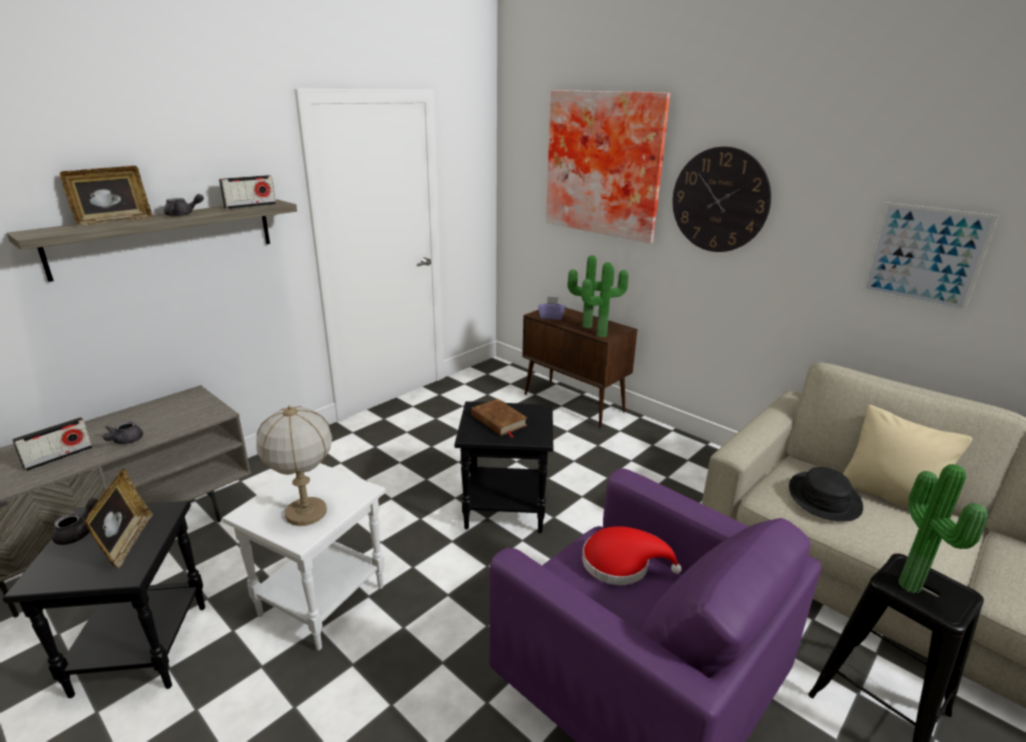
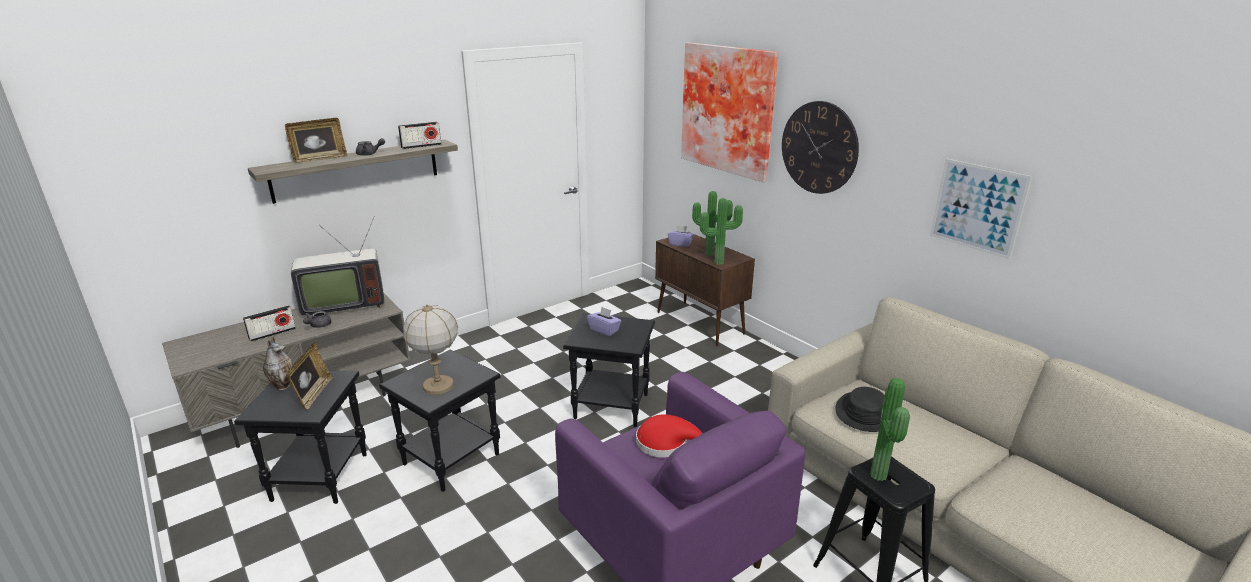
camera: 10 degrees right, 0 degrees up
grey teapot [52,498,98,545] -> vase [263,337,293,390]
white side table [222,463,386,650] -> black side table [379,349,500,492]
brown book [471,399,527,437] -> purple tissue box [587,306,621,336]
beige pillow [843,405,972,508] -> none
none -> television [291,216,384,318]

